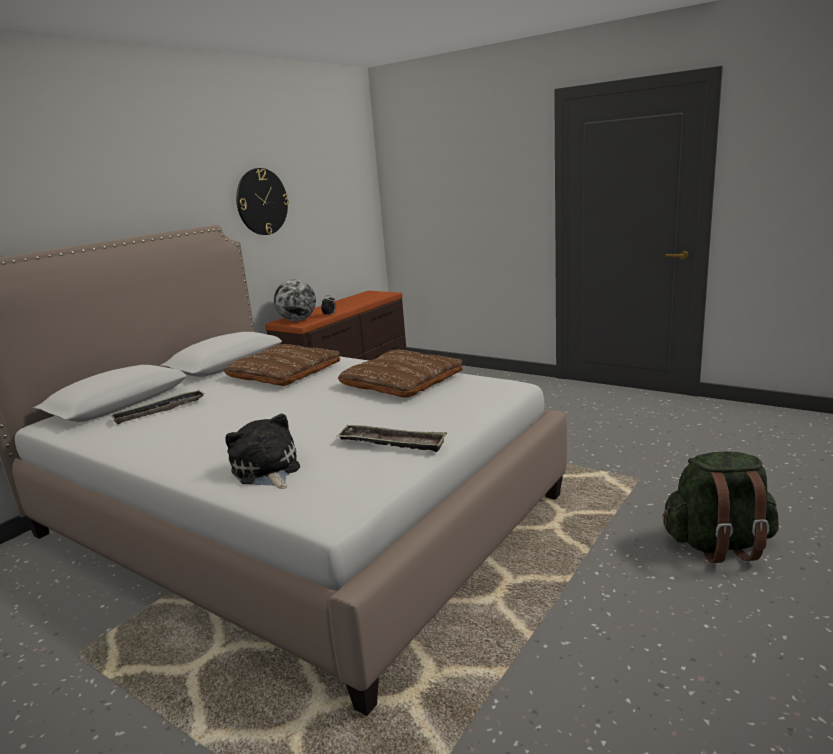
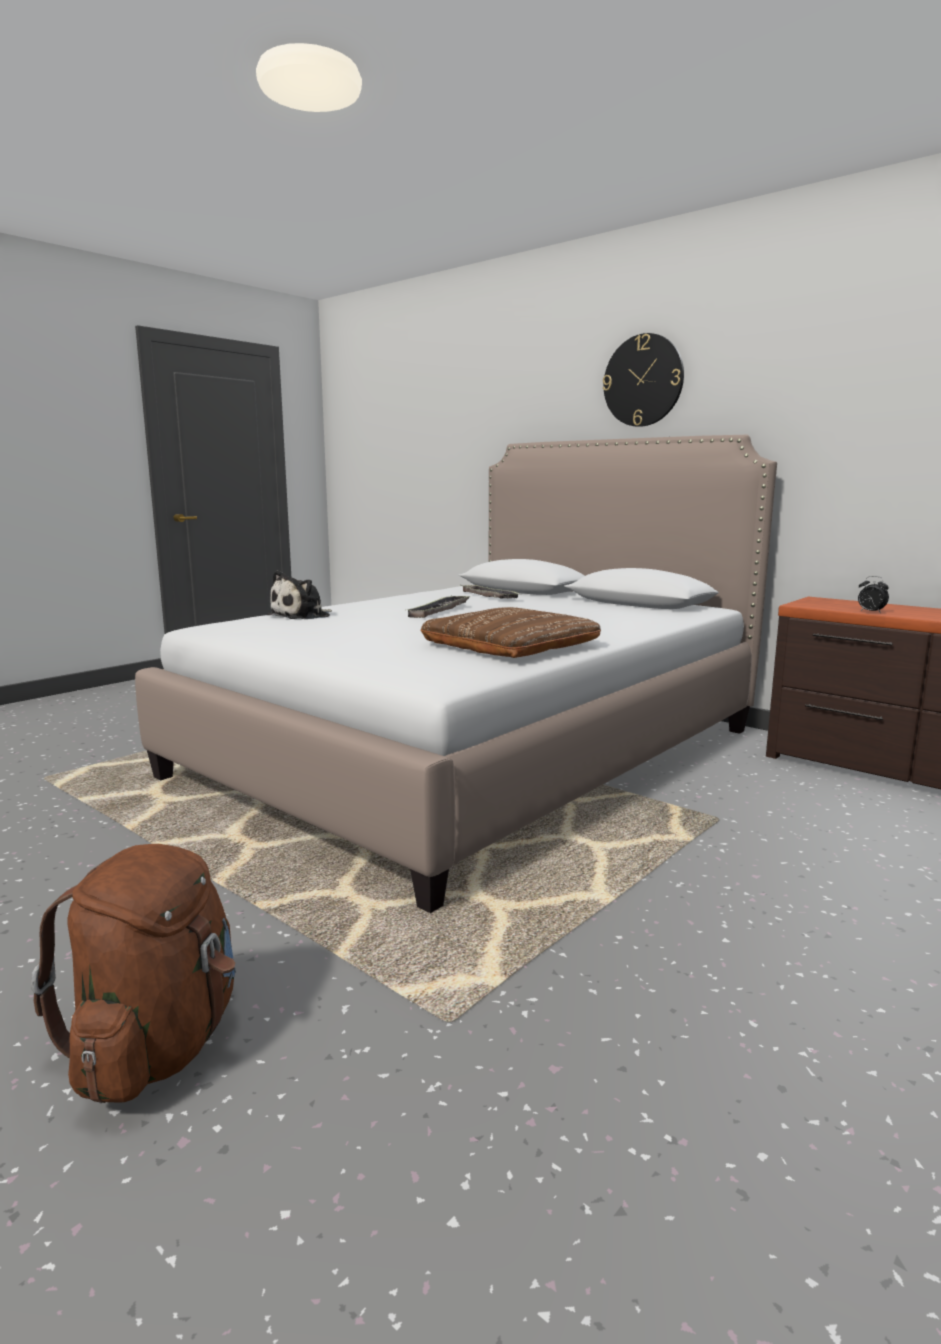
camera: 95 degrees right, 5 degrees down
brown pillow [224,344,340,386] -> none
plush toy [225,414,300,489] -> plush toy turned 150 degrees clockwise [267,570,332,619]
wall clock [236,168,289,235] -> wall clock moved to [603,333,684,427]
globe [274,279,316,321] -> none
tray [337,424,447,452] -> tray moved to [405,595,470,618]
green backpack [662,451,779,563] -> brown backpack [31,844,236,1103]

